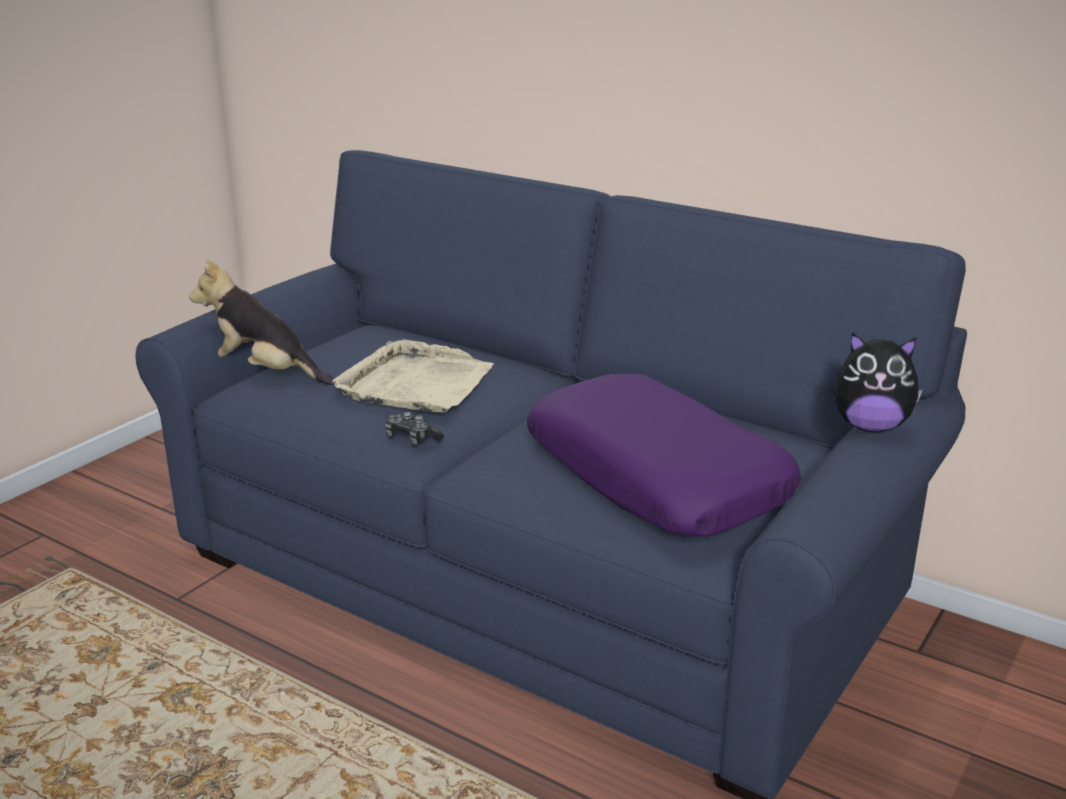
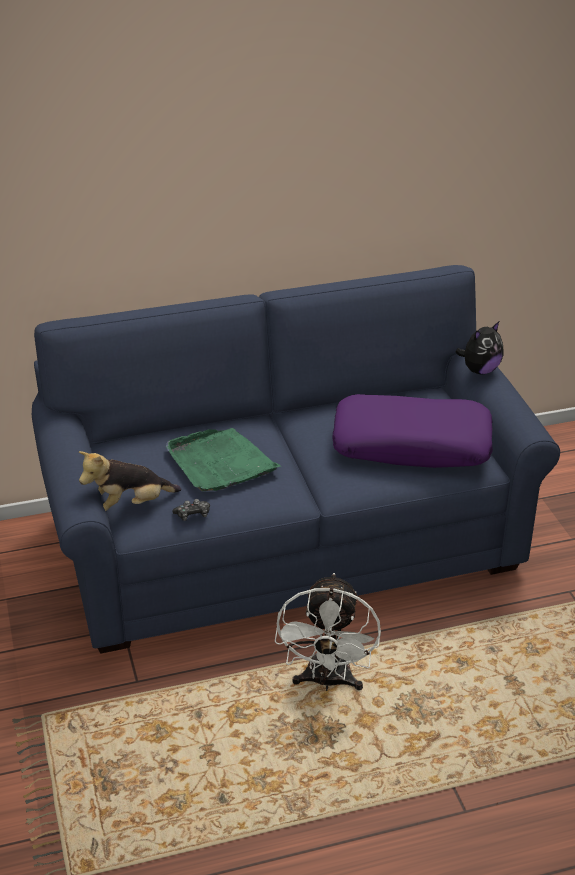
camera: 50 degrees left, 10 degrees up
beige tray [332,339,494,413] -> green tray [166,428,281,491]
game controller [385,412,444,445] -> game controller moved to [172,499,210,521]
none -> white fan [275,573,381,691]

